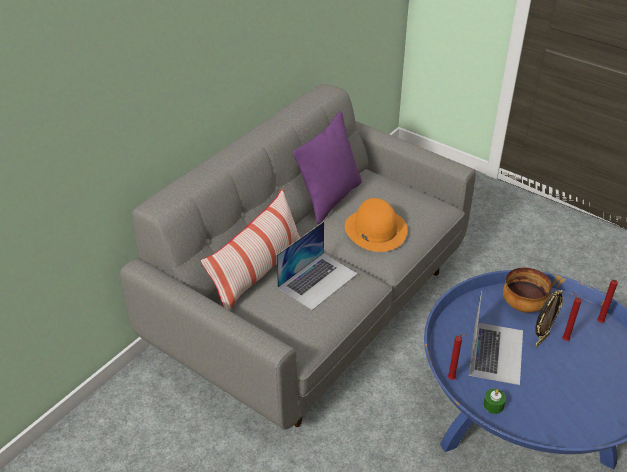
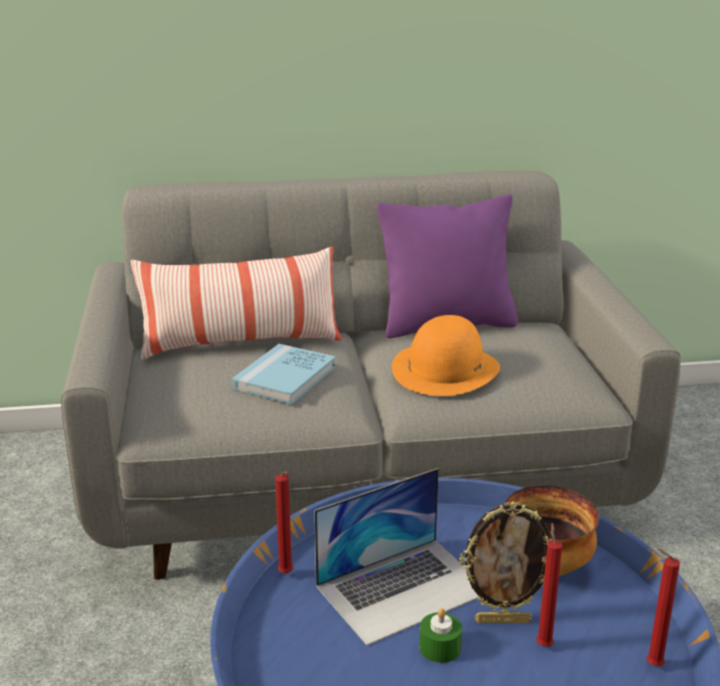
camera: 45 degrees right, 15 degrees down
laptop [276,221,358,310] -> blue book [232,344,336,405]
green candle [483,389,506,414] -> green candle moved to [419,608,462,663]

